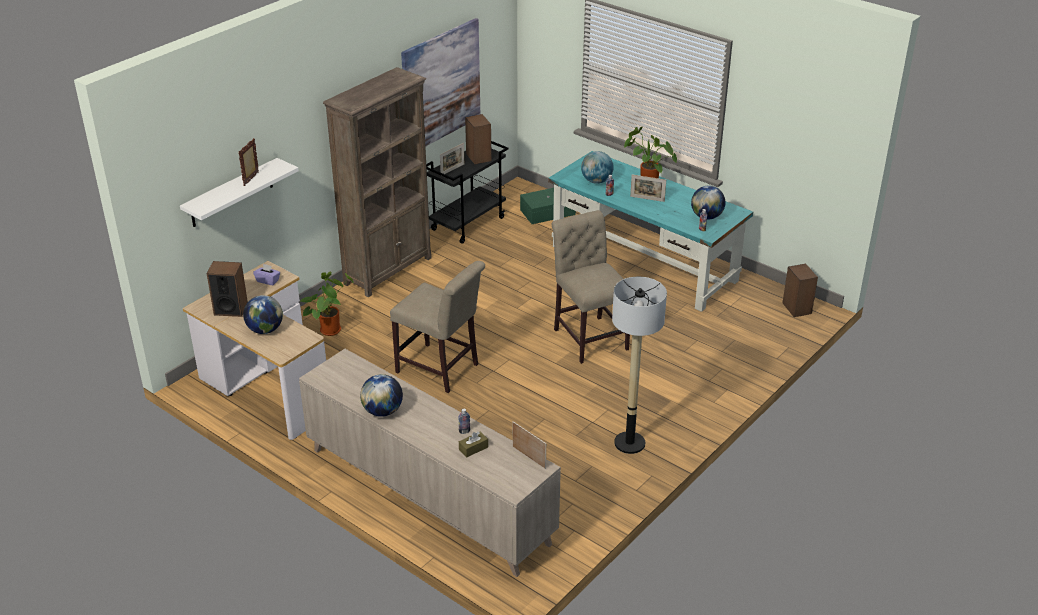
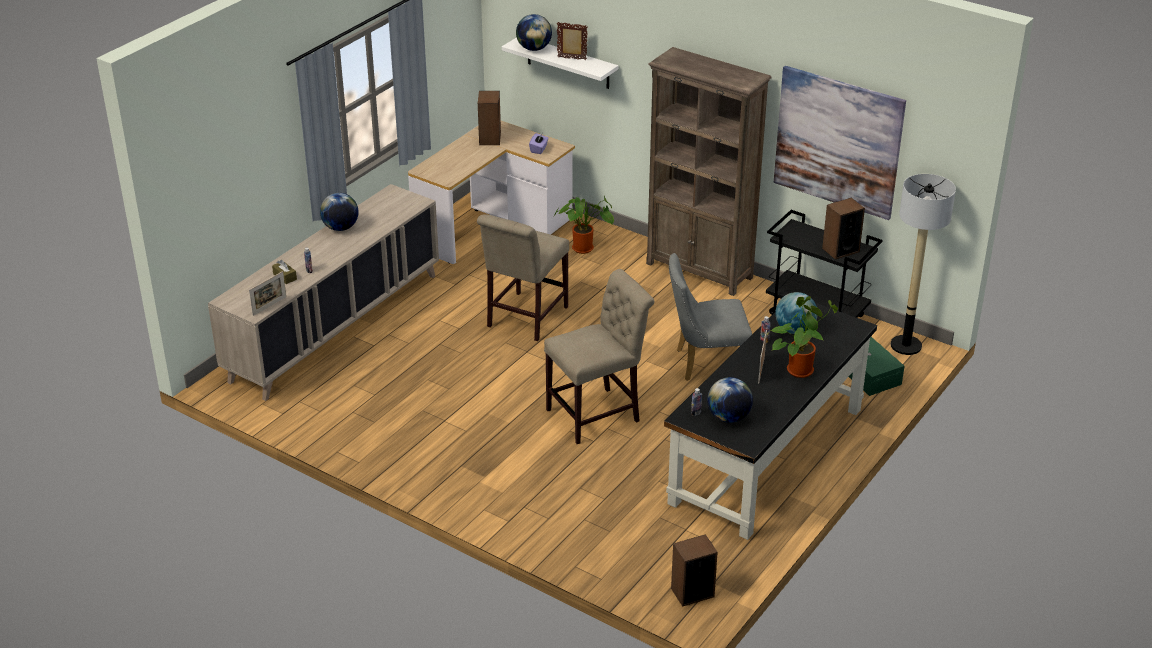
camera: 85 degrees right, 0 degrees up
globe [243,295,283,334] -> globe moved to [516,14,552,51]
picture frame [440,143,464,174] -> none
turquoise desk [548,151,753,312] -> black desk [664,303,877,540]
floor lamp [612,277,667,454] -> floor lamp moved to [891,174,956,355]
none -> grey chair [669,253,752,381]

